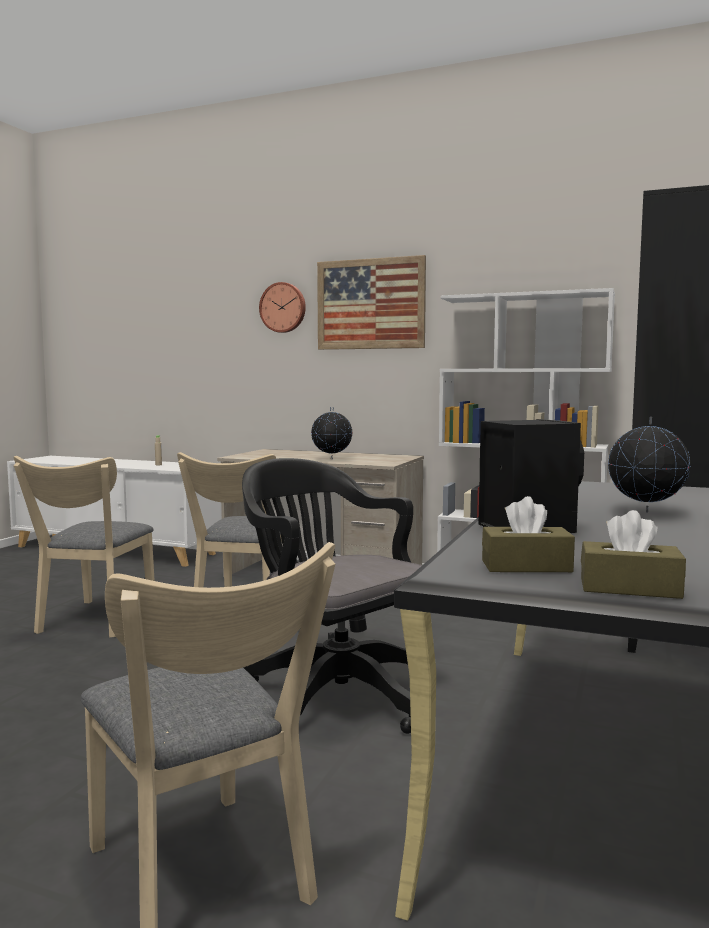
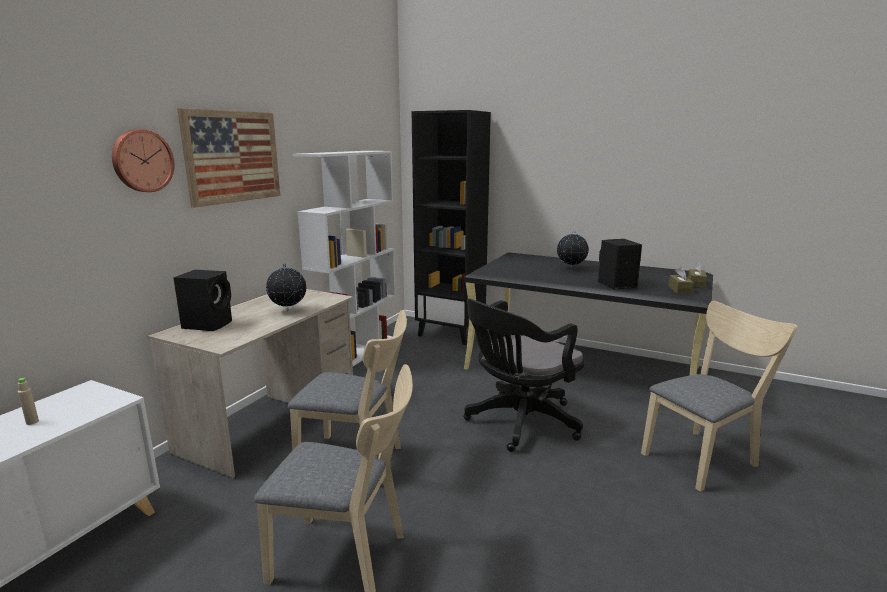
camera: 85 degrees left, 10 degrees up
none -> black speaker [173,270,232,331]

